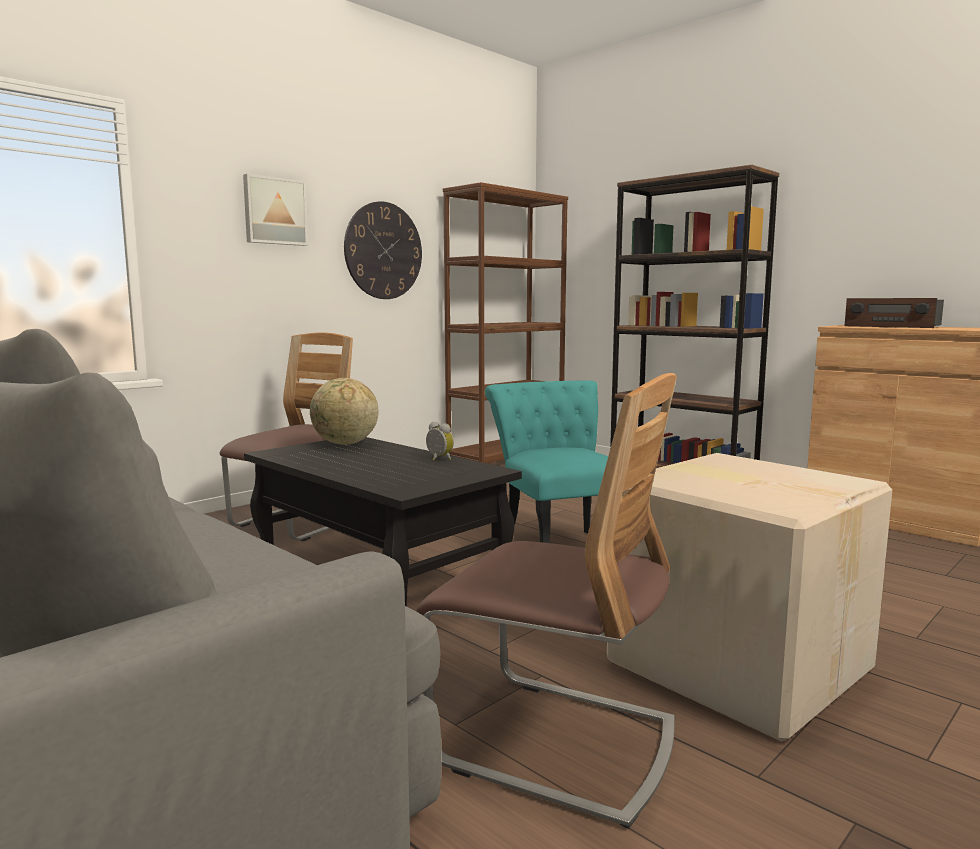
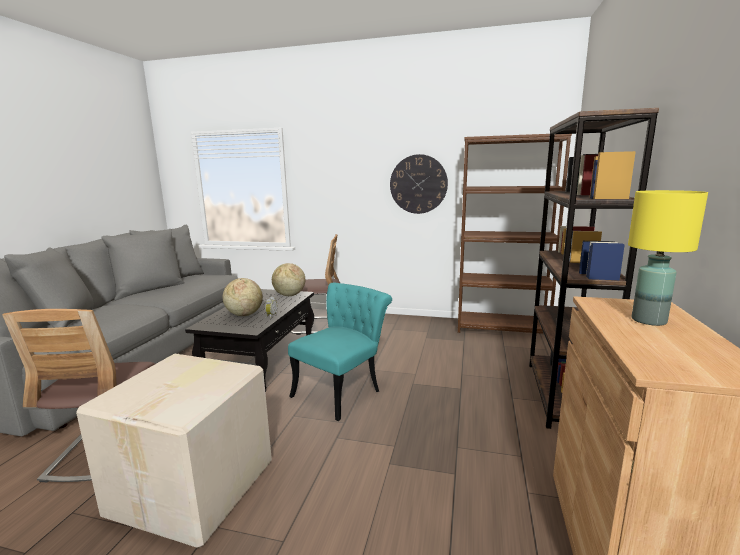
camera: 60 degrees right, 5 degrees up
picture [243,174,308,246] -> none
radio [845,298,944,328] -> yellow table lamp [628,190,708,326]
none -> globe [223,278,263,316]

